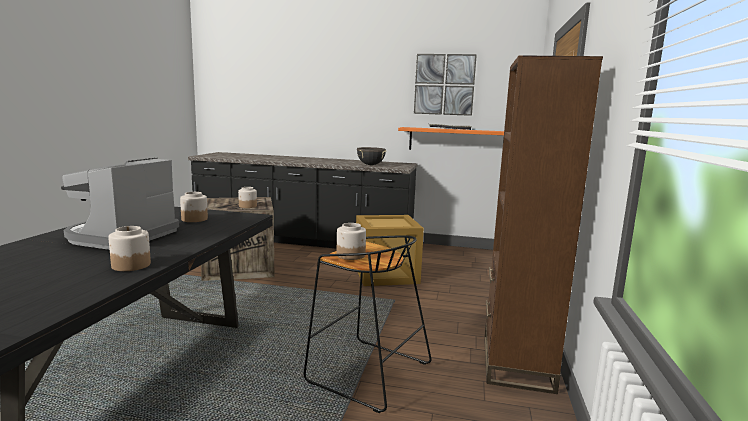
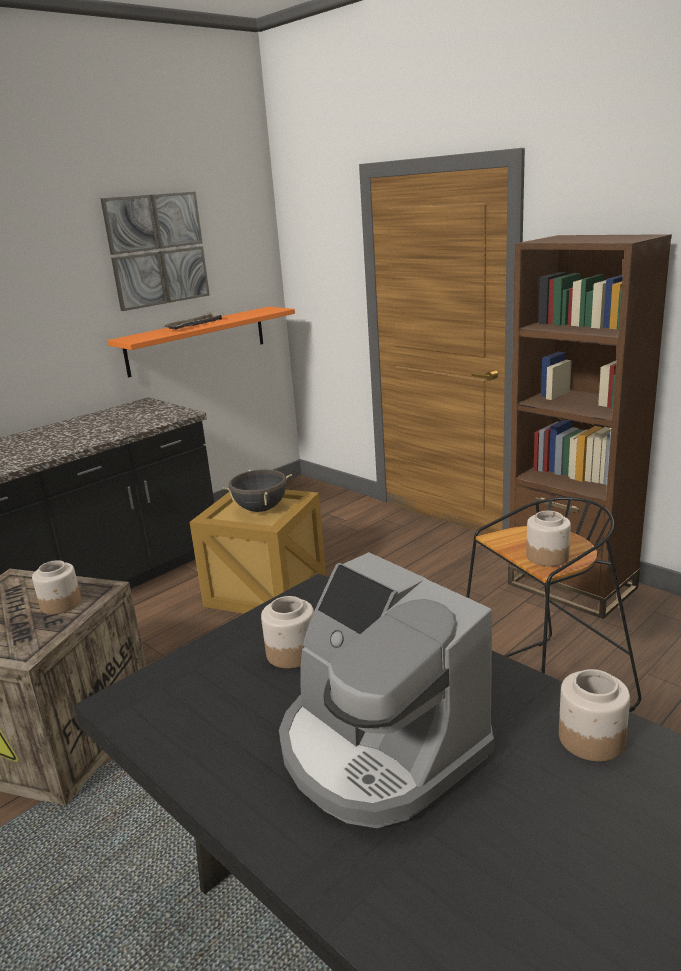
camera: 55 degrees left, 10 degrees up
black cooking pot [357,147,386,165] -> black cooking pot moved to [222,469,292,512]

